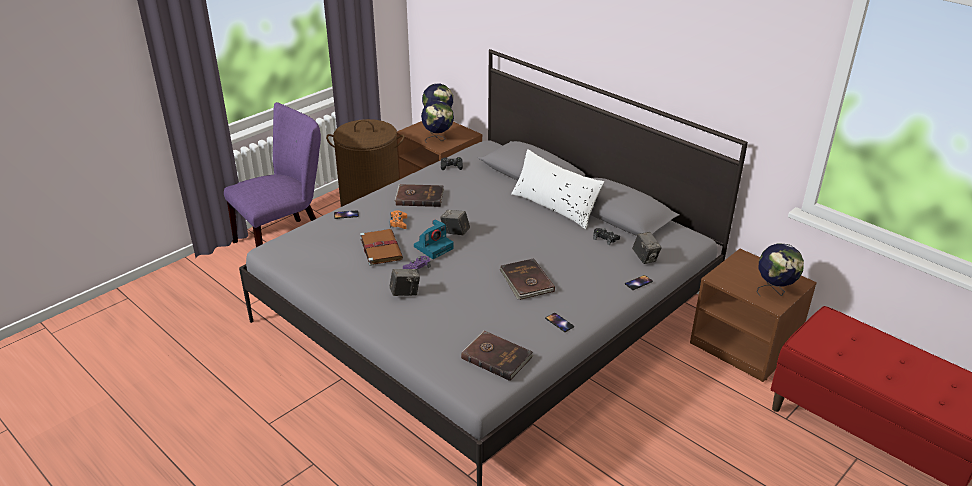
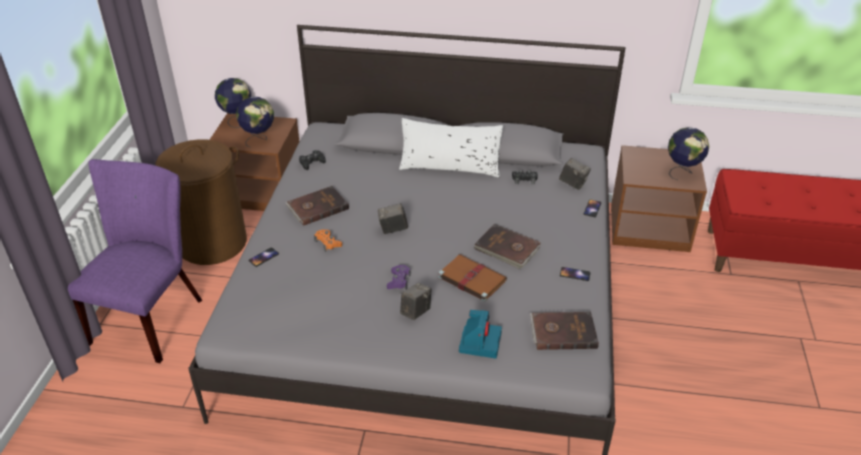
camera: 35 degrees left, 5 degrees up
brown book [360,229,403,266] -> brown book moved to [438,254,507,302]
camera [414,219,454,259] -> camera moved to [459,310,502,358]

